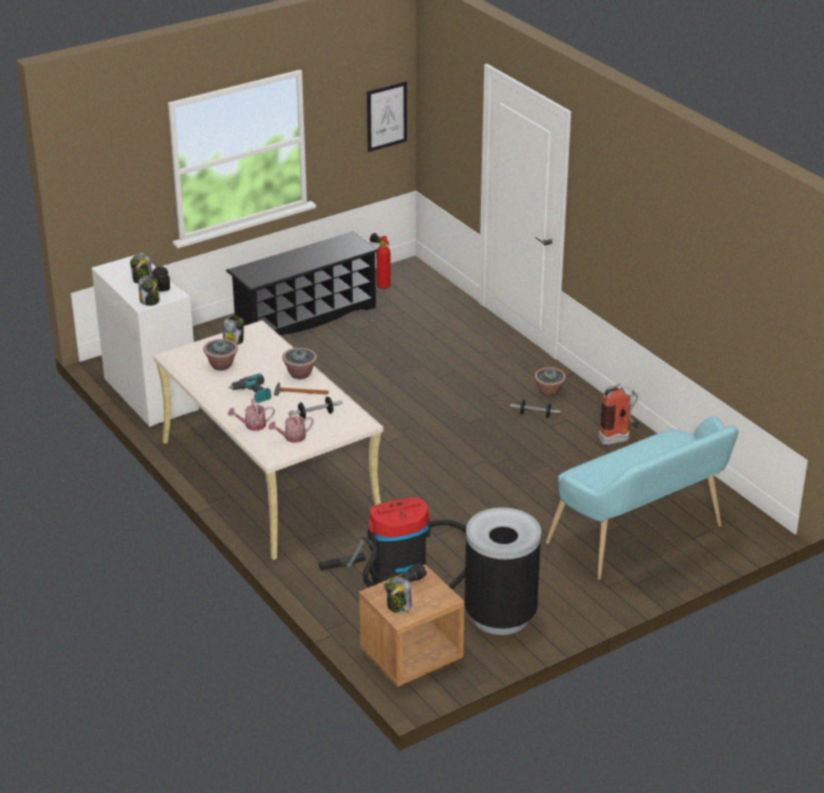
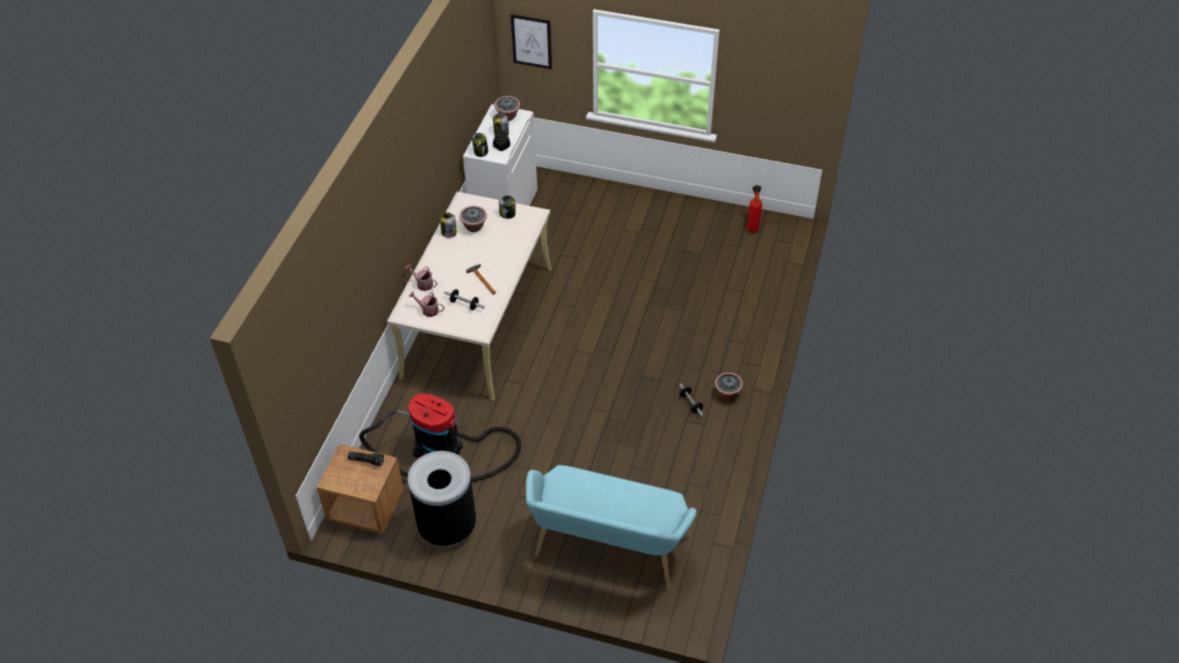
camera: 50 degrees right, 15 degrees up
black shoe rack [226,231,379,335] -> none
power drill [228,374,271,403] -> none
potted plant [282,348,317,379] -> potted plant moved to [494,96,520,121]
picture [367,81,407,152] -> picture moved to [511,14,552,69]
jar [386,577,412,613] -> jar moved to [440,213,457,238]
fire extinguisher [599,384,640,445] -> none

